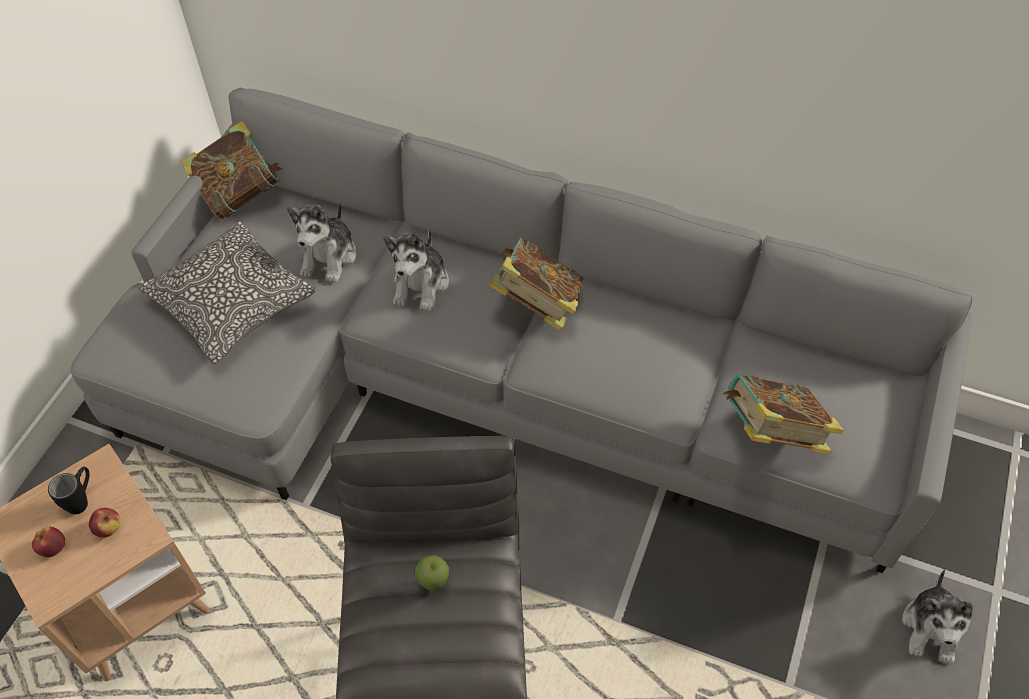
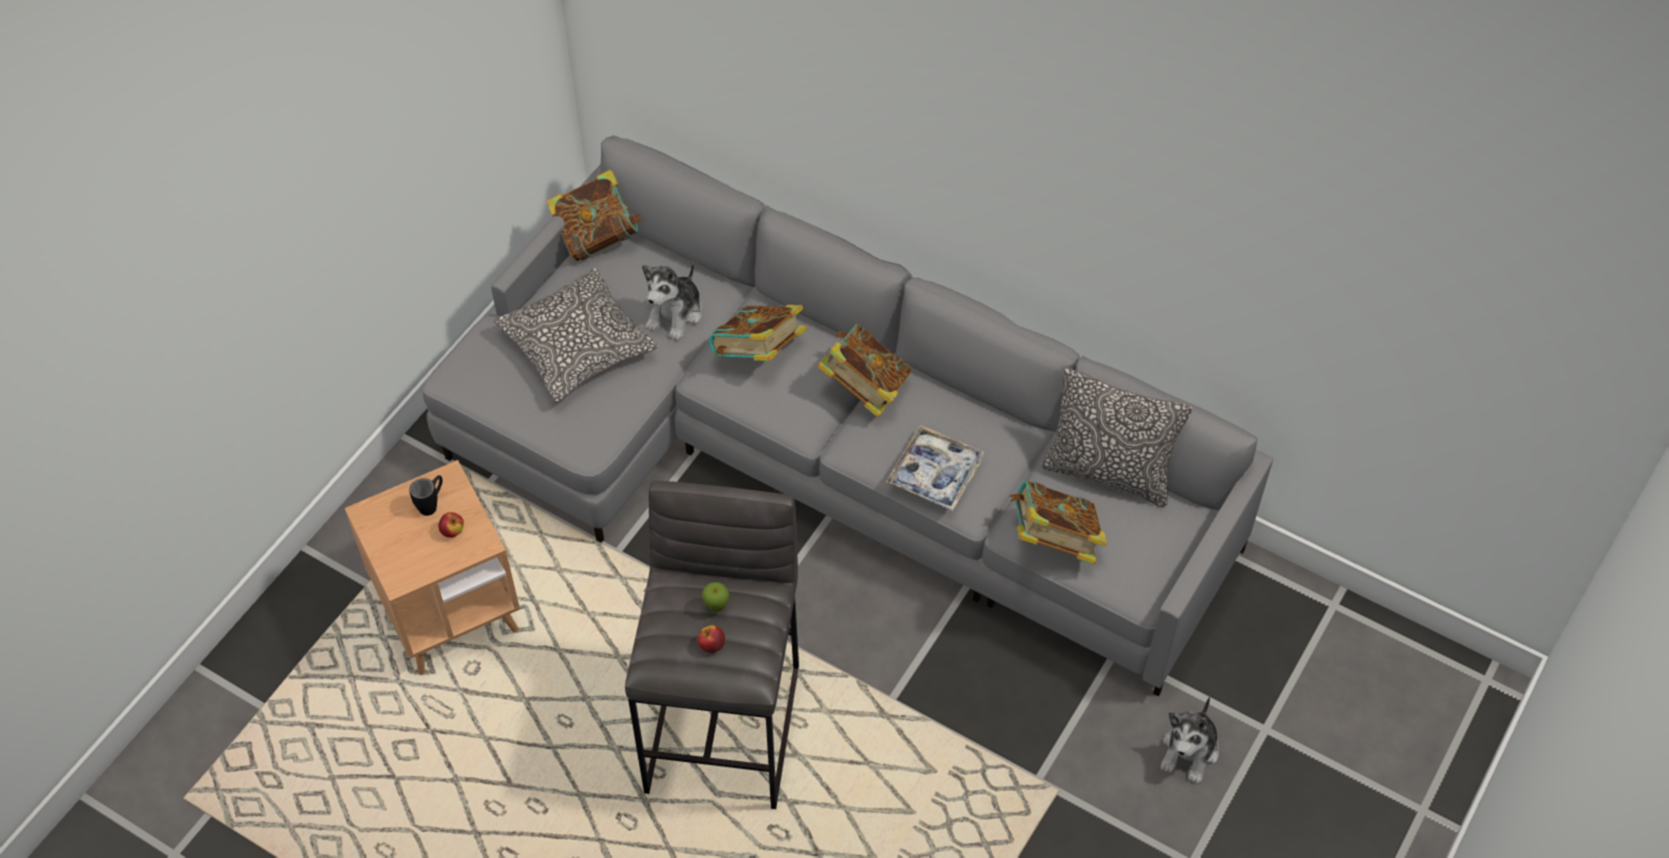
camera: 10 degrees right, 0 degrees up
apple [32,527,65,557] -> apple moved to [697,625,725,653]
plush toy [383,228,449,311] -> book [709,305,807,361]
none -> tray [886,425,985,511]
none -> pillow [1042,368,1192,507]

